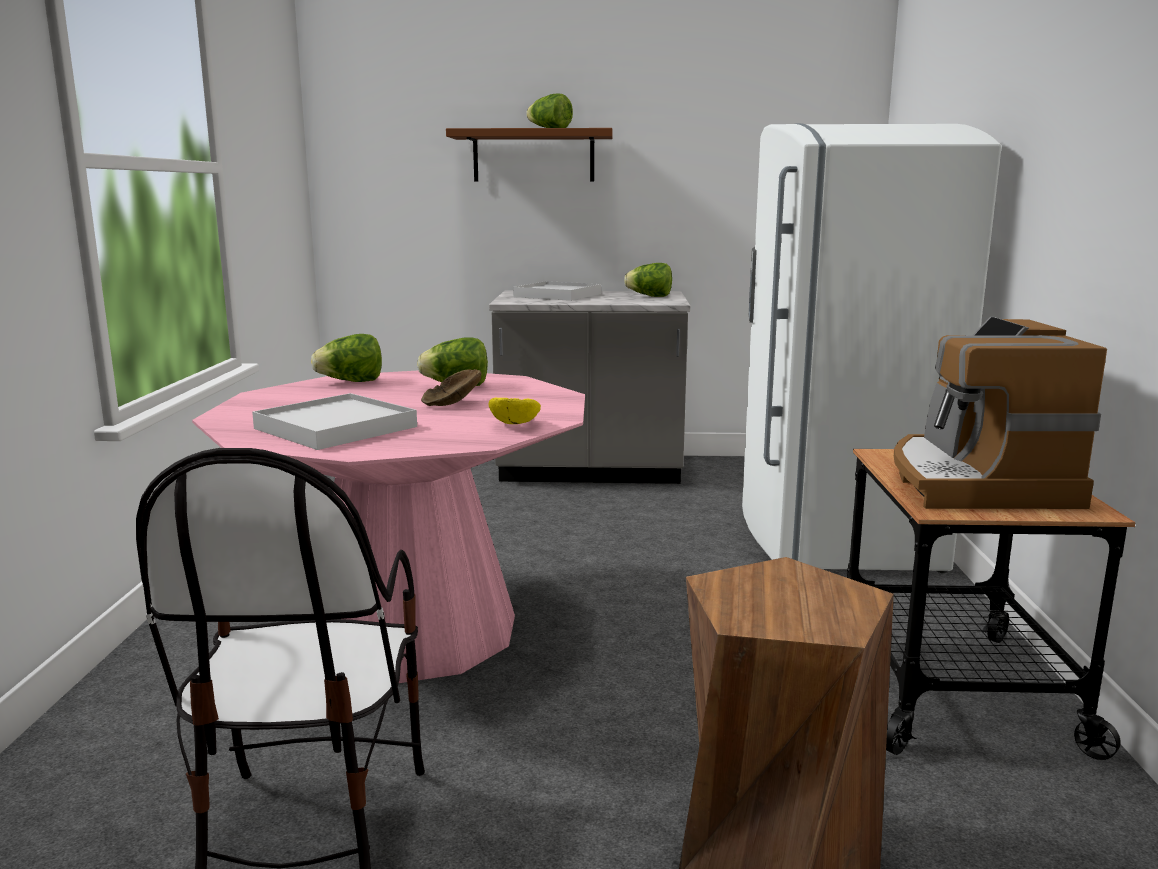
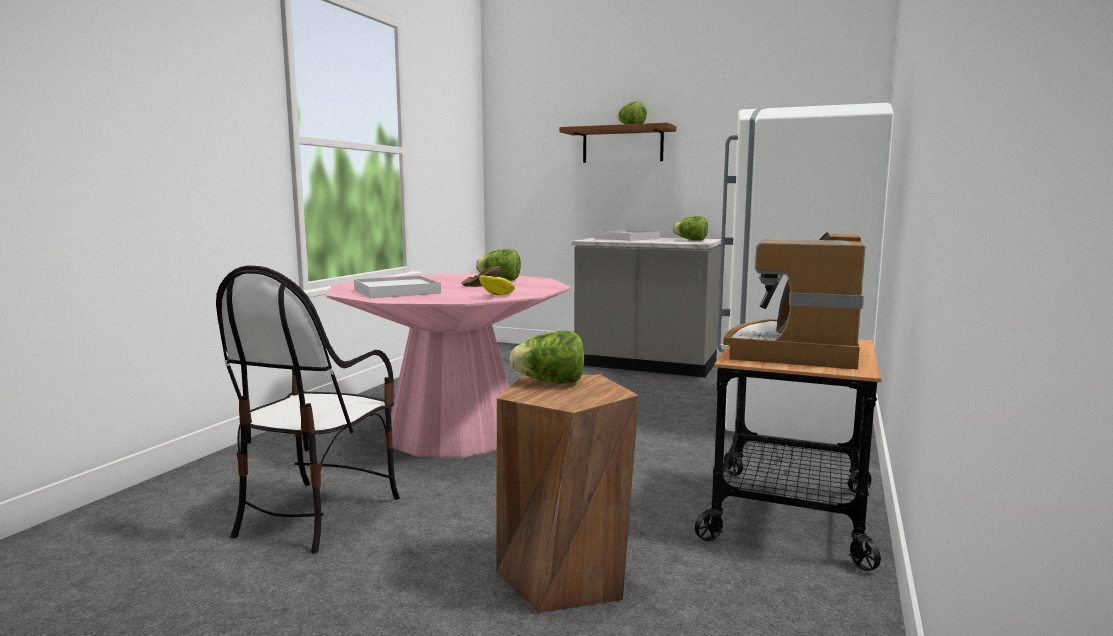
camera: 20 degrees right, 5 degrees down
lettuce [311,334,382,382] -> lettuce moved to [509,331,584,384]

